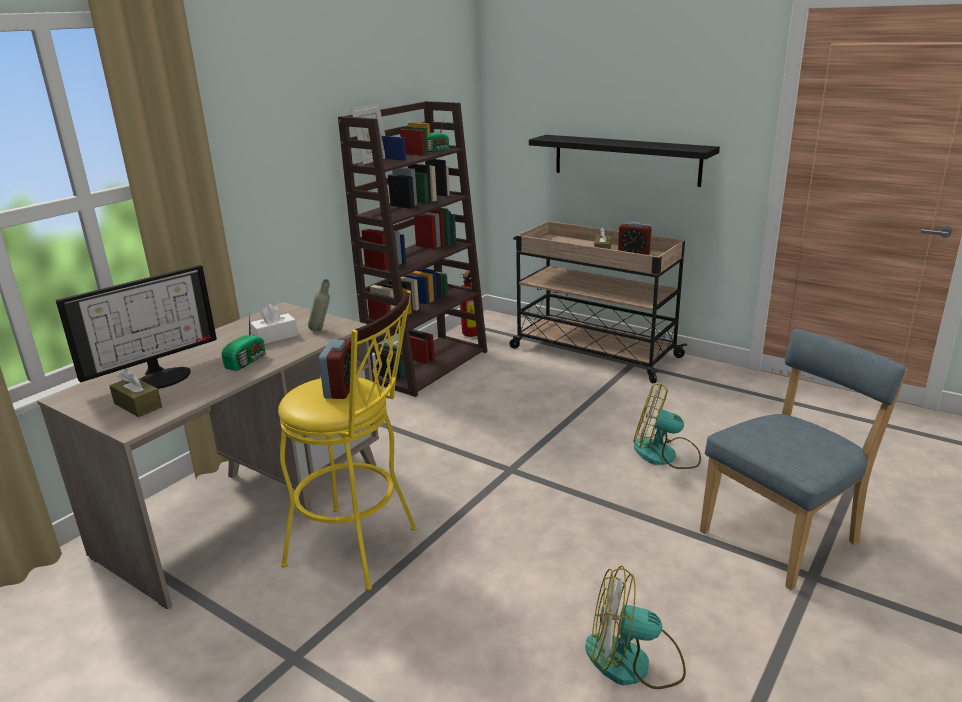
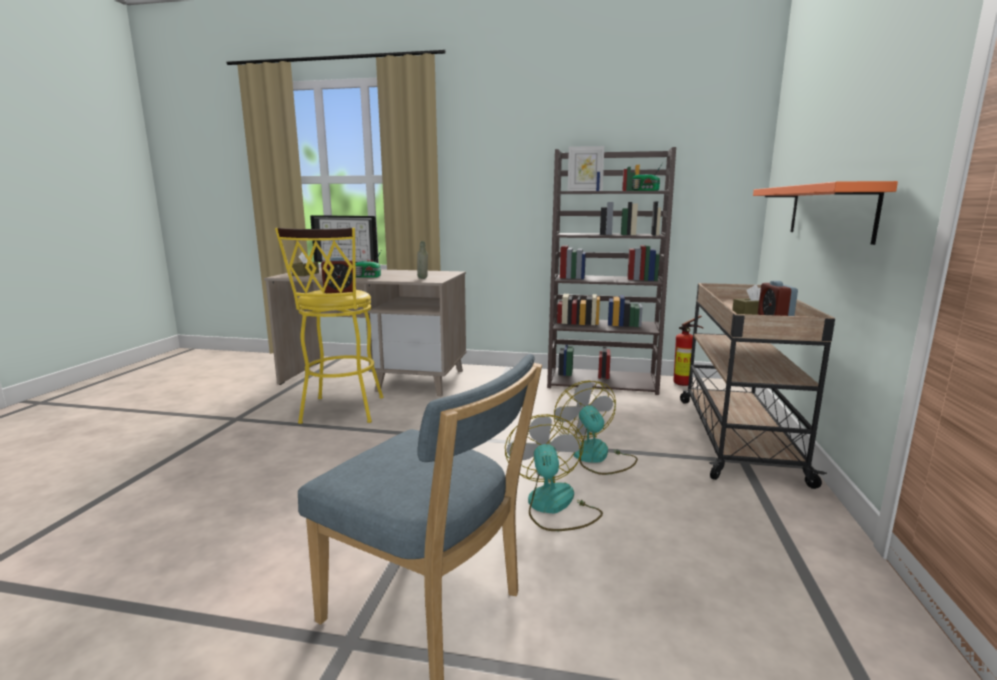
camera: 65 degrees right, 10 degrees down
white tissue box [250,304,298,344] -> none
black shelf [529,135,720,187] -> orange shelf [753,181,898,245]
fan [585,566,686,689] -> fan moved to [554,381,638,475]

